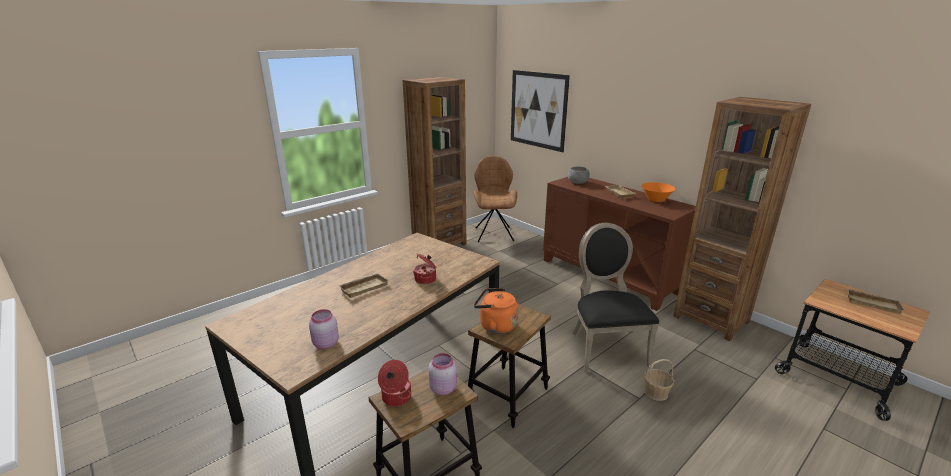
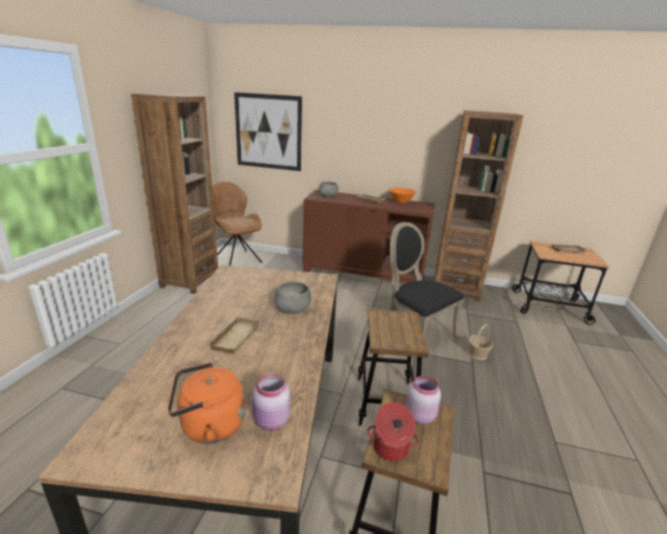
camera: 35 degrees left, 0 degrees up
cooking pot [413,254,437,284] -> grey bowl [274,282,311,314]
orange kettle [474,288,518,334] -> orange kettle moved to [168,362,245,444]

